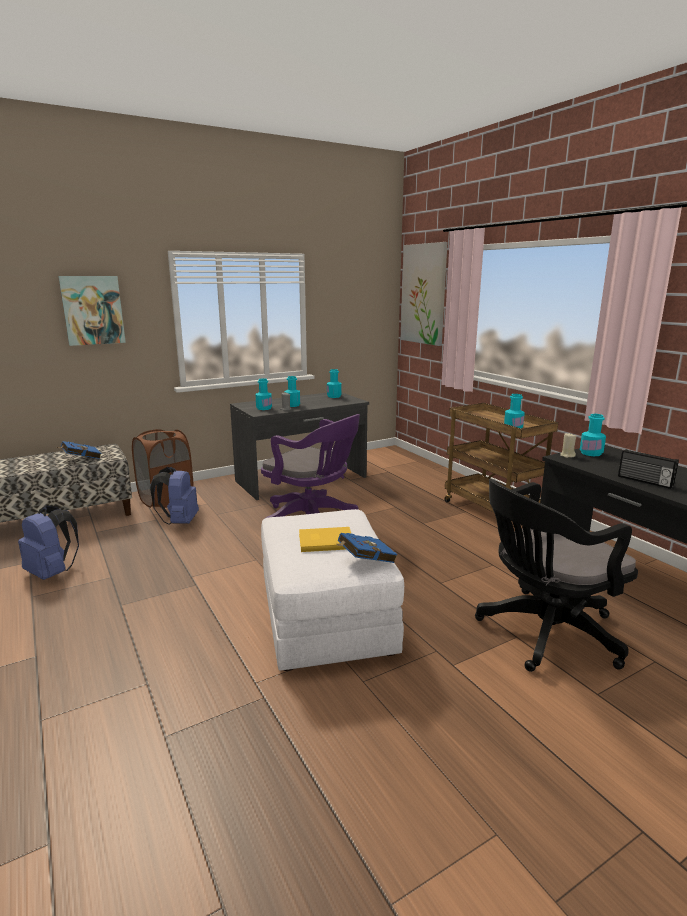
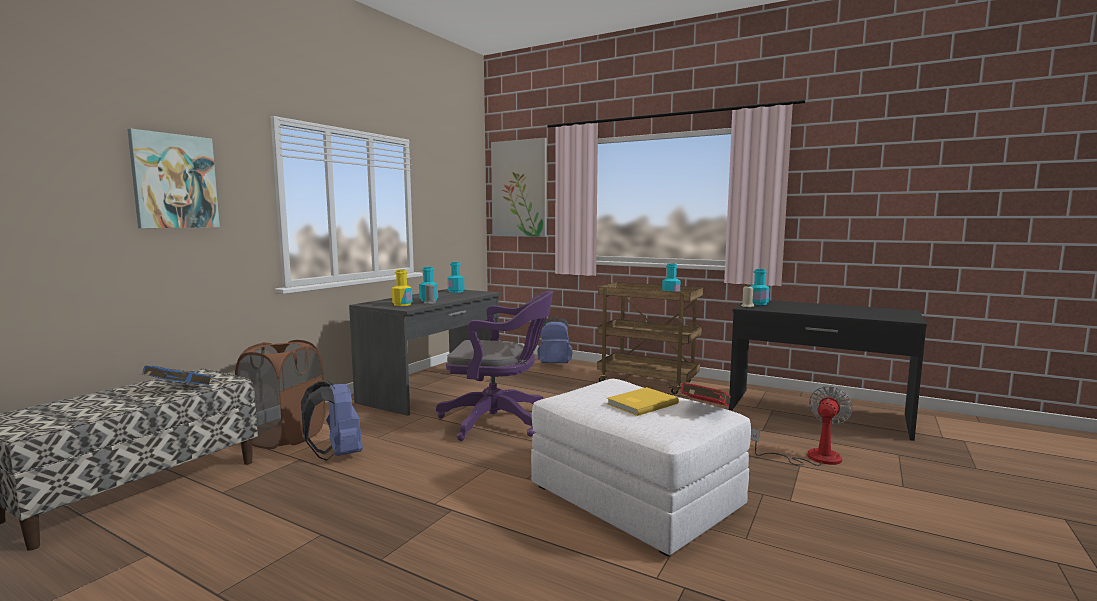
camera: 30 degrees left, 10 degrees down
blue backpack [18,505,79,580] -> blue backpack moved to [537,316,572,363]
turquoise bottle [256,378,272,410] -> yellow bottle [392,269,412,306]
blue book [335,533,398,563] -> red book [681,383,731,406]
black office chair [475,479,638,672] -> fan [751,386,853,466]
radio [618,449,679,489] -> none

